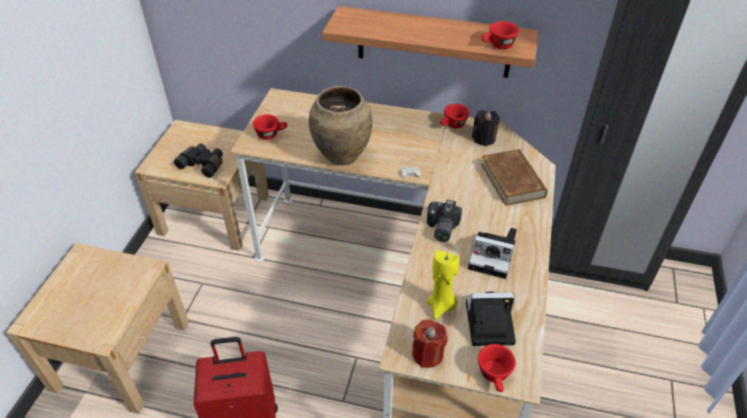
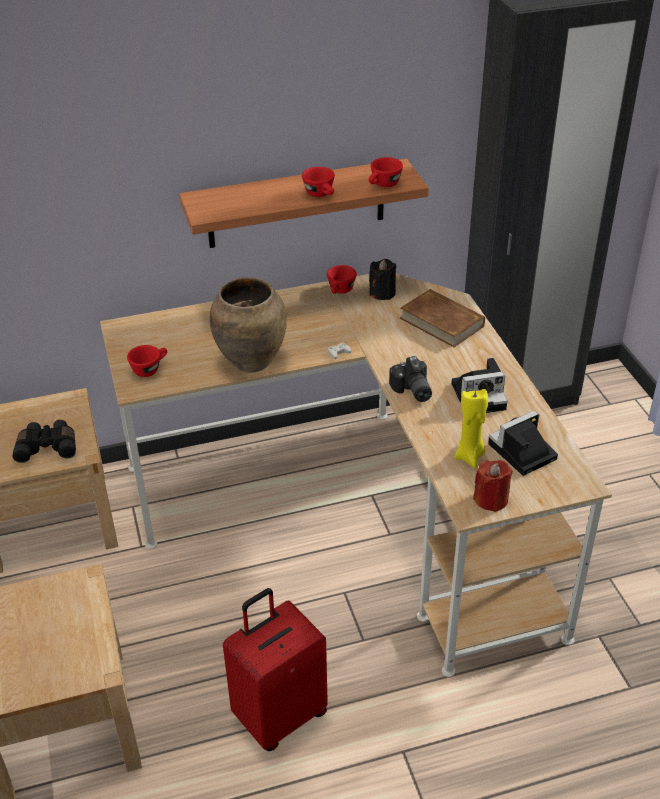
camera: 30 degrees left, 5 degrees down
red cup [478,344,516,392] -> red cup moved to [302,167,335,197]

